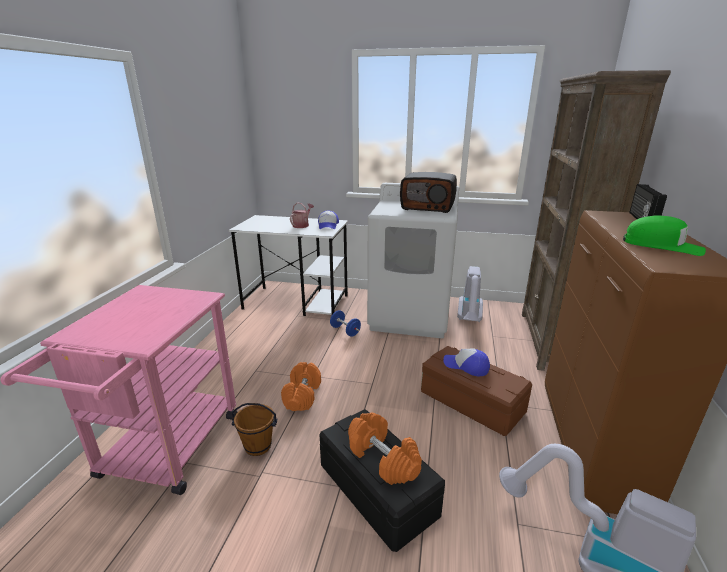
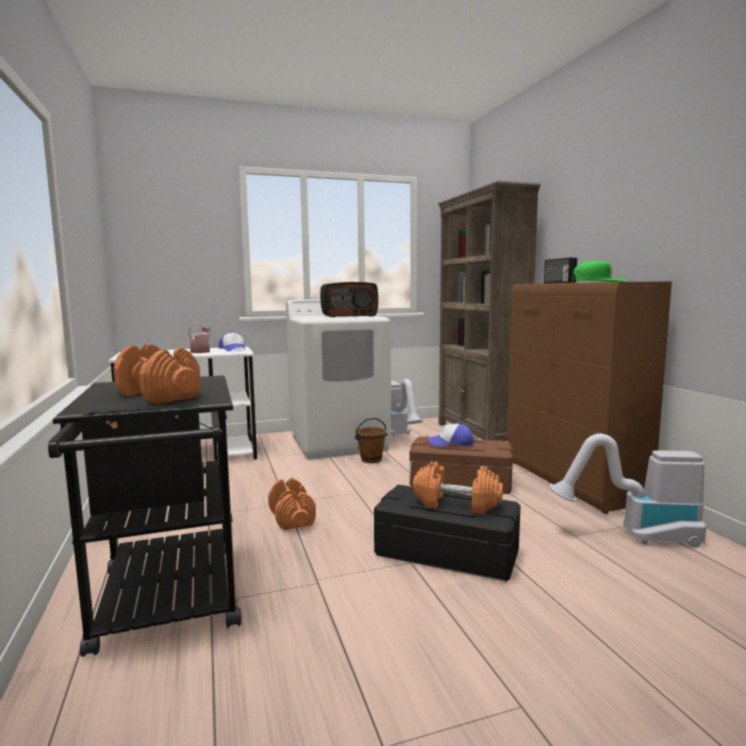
camera: 30 degrees left, 15 degrees down
pink cart [0,285,237,495] -> black cart [48,375,241,657]
brown bucket [232,403,277,456] -> brown bucket moved to [355,418,388,463]
blue dumbbell [330,310,361,337] -> none
none -> orange dumbbell [114,344,201,404]

